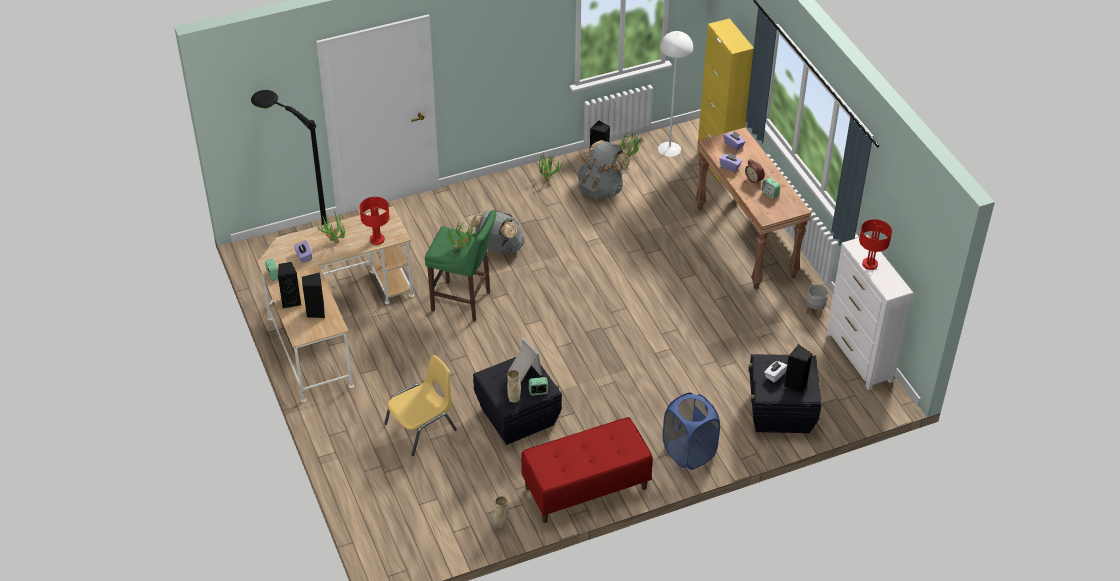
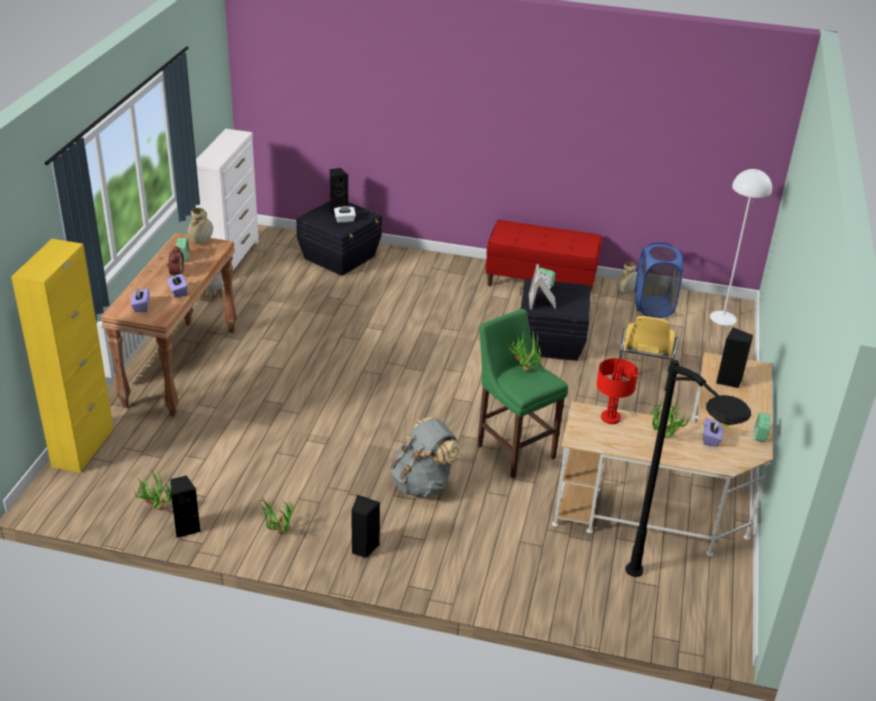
camera: 145 degrees left, 10 degrees down
black speaker [278,262,301,308] -> black speaker moved to [351,495,380,558]
yellow chair [384,355,457,456] -> yellow chair turned 75 degrees counterclockwise [619,316,678,391]
beige vase [507,370,521,403] -> beige vase moved to [188,208,213,244]
grey backpack [578,140,630,199] -> none
white floor lamp [658,31,693,157] -> white floor lamp moved to [710,169,772,325]
blue laundry basket [663,393,720,470] -> blue laundry basket moved to [635,243,683,318]
red table lamp [859,219,892,270] -> none

